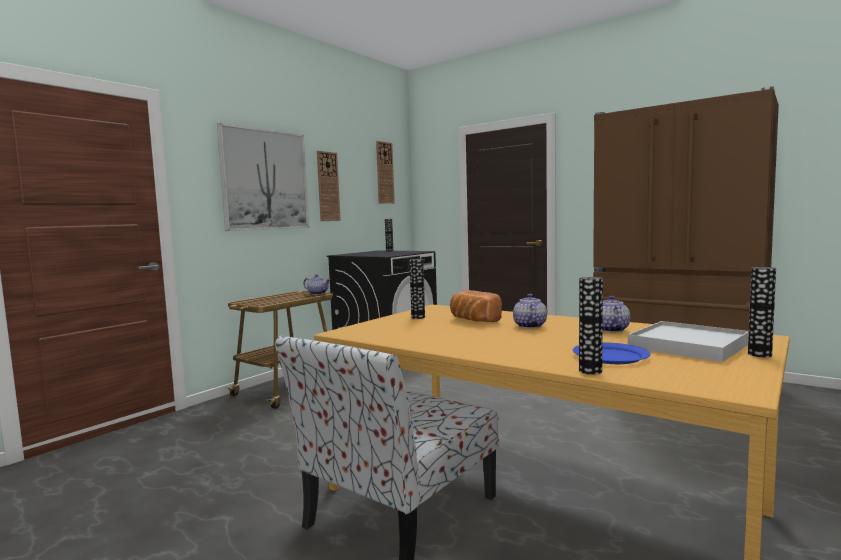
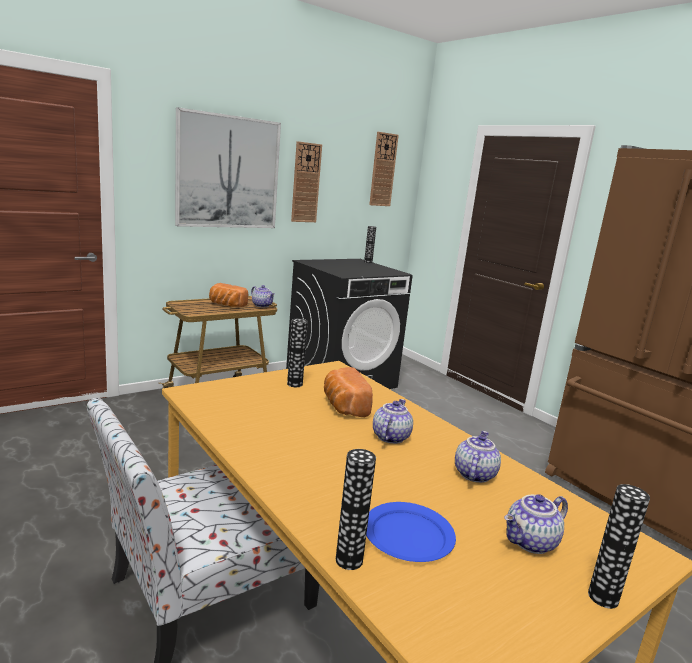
camera: 15 degrees right, 10 degrees up
white tray [628,321,749,362] -> teapot [504,494,568,554]
none -> bread [209,283,249,307]

